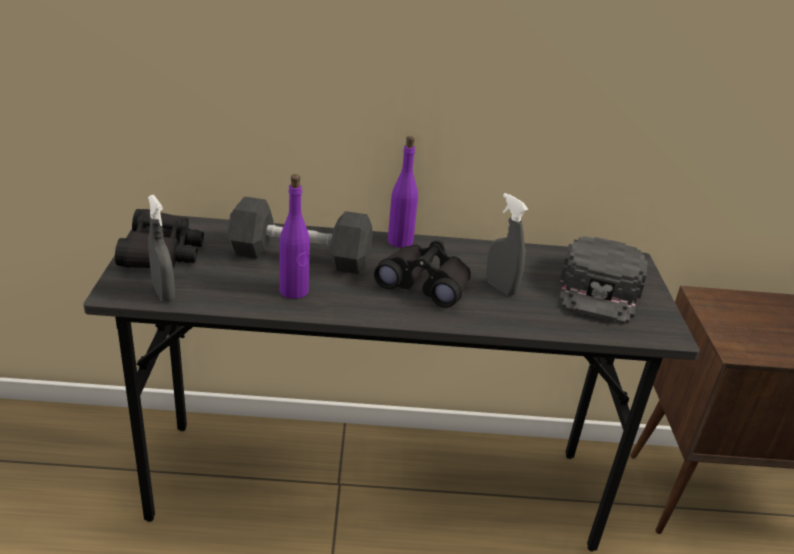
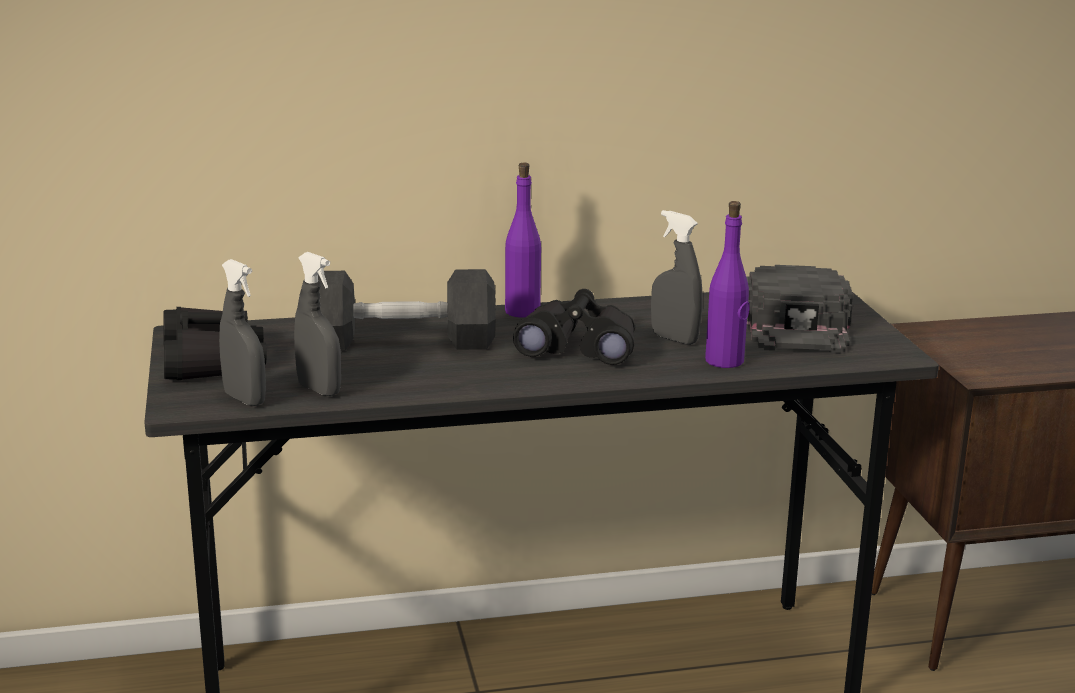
camera: 10 degrees left, 10 degrees down
purple bottle [279,174,310,299] -> purple bottle moved to [705,201,750,368]
none -> grey spray bottle [294,252,341,396]

